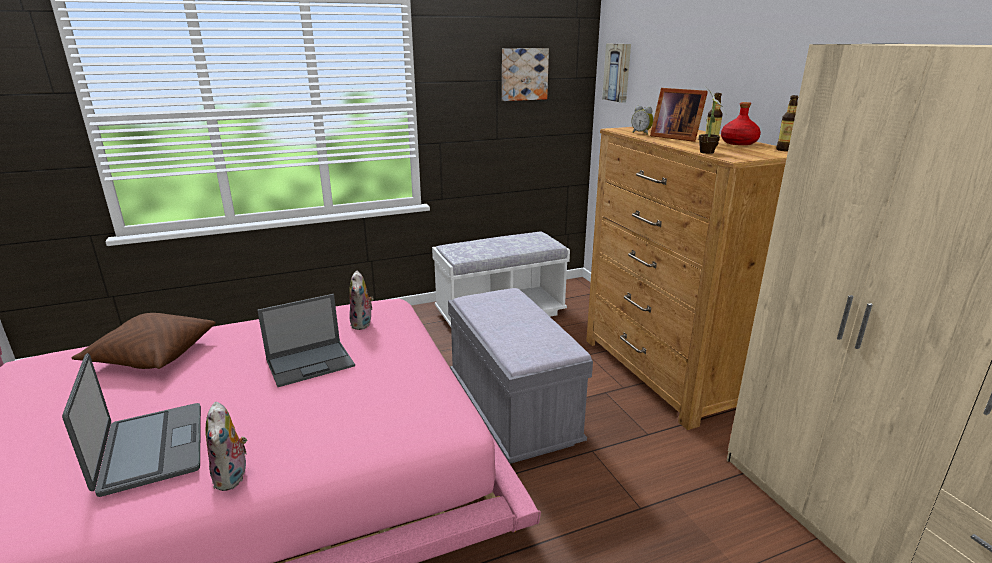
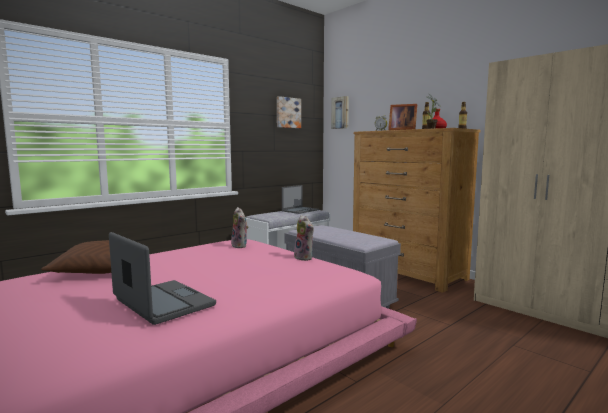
camera: 20 degrees left, 15 degrees down
plush toy [205,402,247,491] -> plush toy moved to [294,215,314,261]
laptop [257,294,355,387] -> laptop moved to [282,185,319,214]

